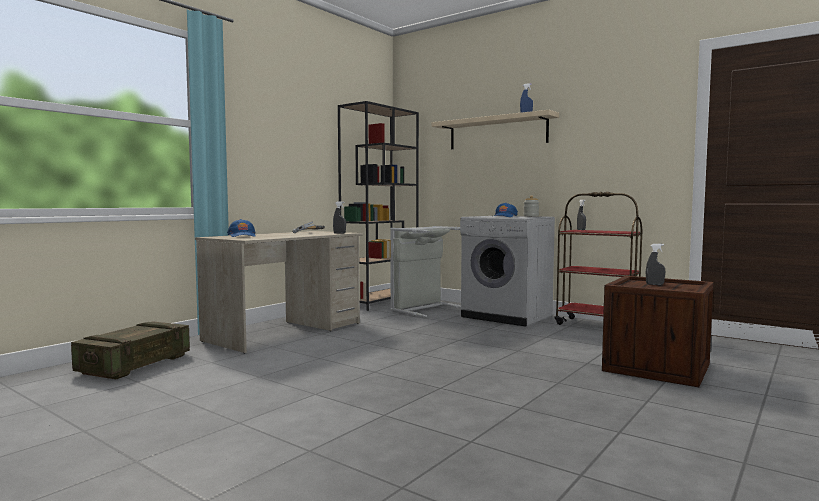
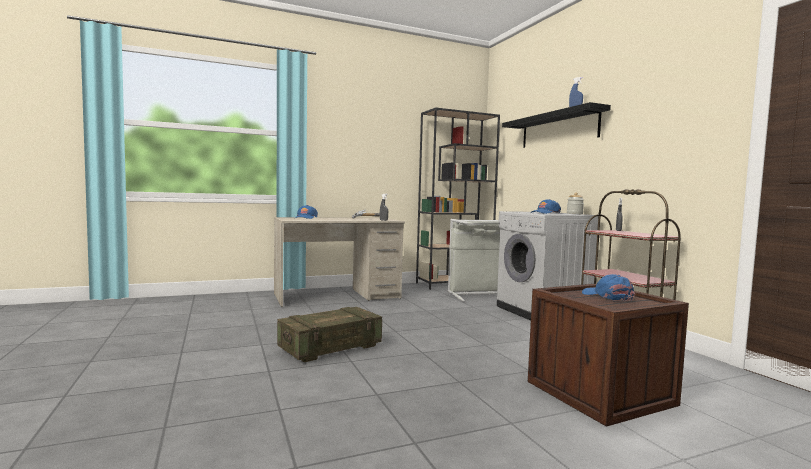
camera: 30 degrees right, 0 degrees up
crate [71,322,190,379] -> crate moved to [277,307,382,362]
beige shelf [431,110,559,149] -> black shelf [502,102,611,148]
grey spray bottle [646,244,665,285] -> blue cap [582,274,635,301]

